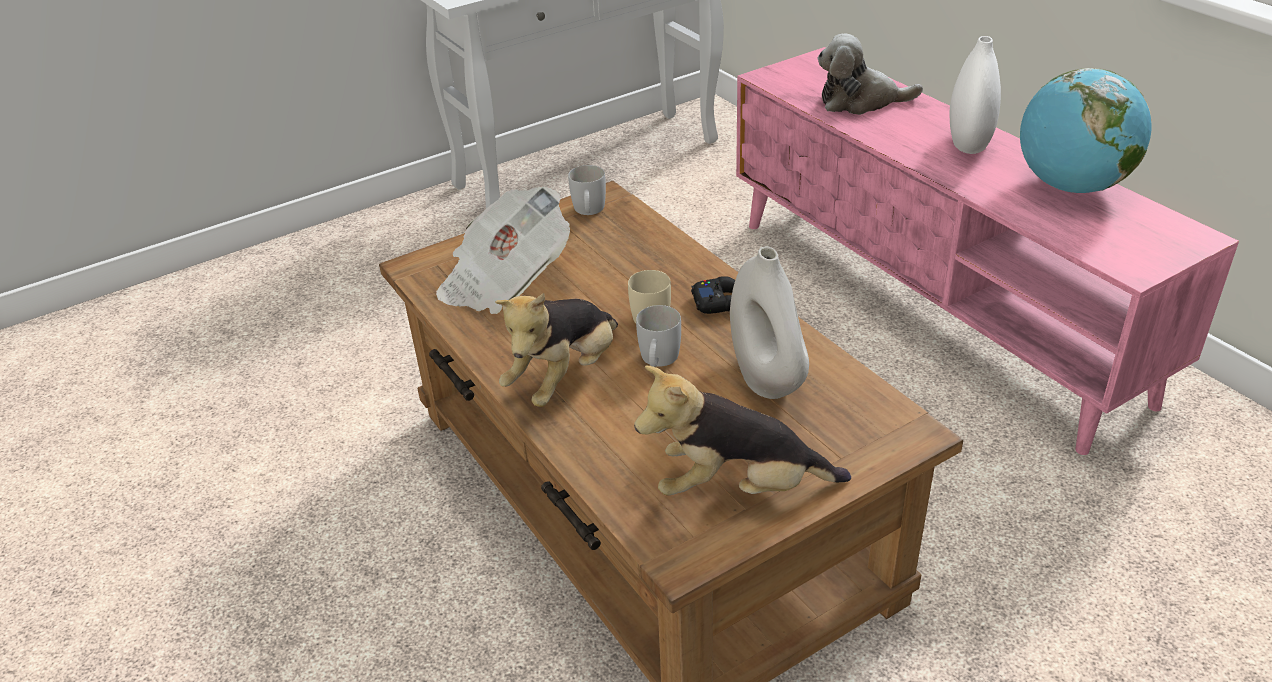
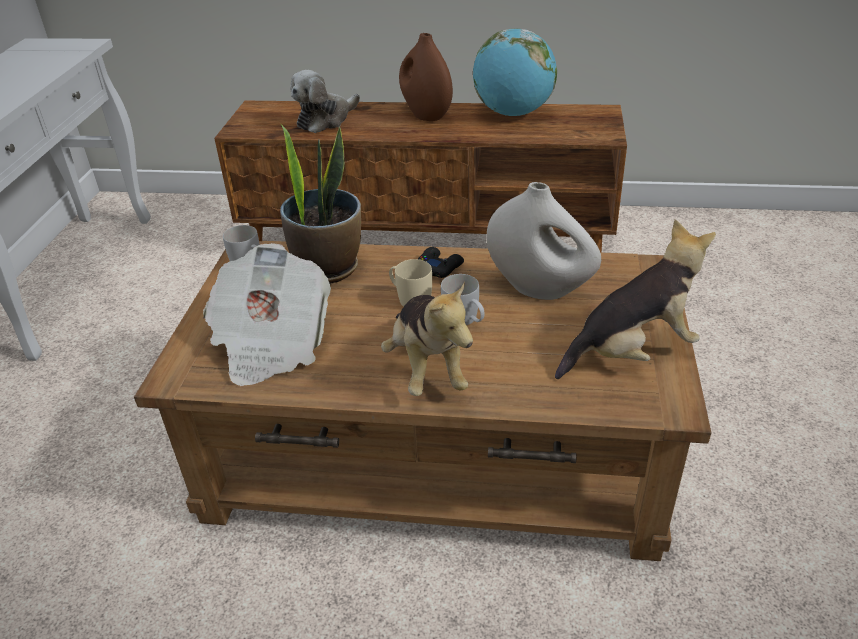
camera: 50 degrees left, 0 degrees up
plush toy [634,366,851,496] -> plush toy turned 150 degrees counterclockwise [555,219,716,379]
pink tv stand [736,47,1239,455] -> brown tv stand [214,101,627,253]
white vase [949,36,1001,154] -> brown vase [399,33,453,121]
none -> potted plant [280,124,361,284]

